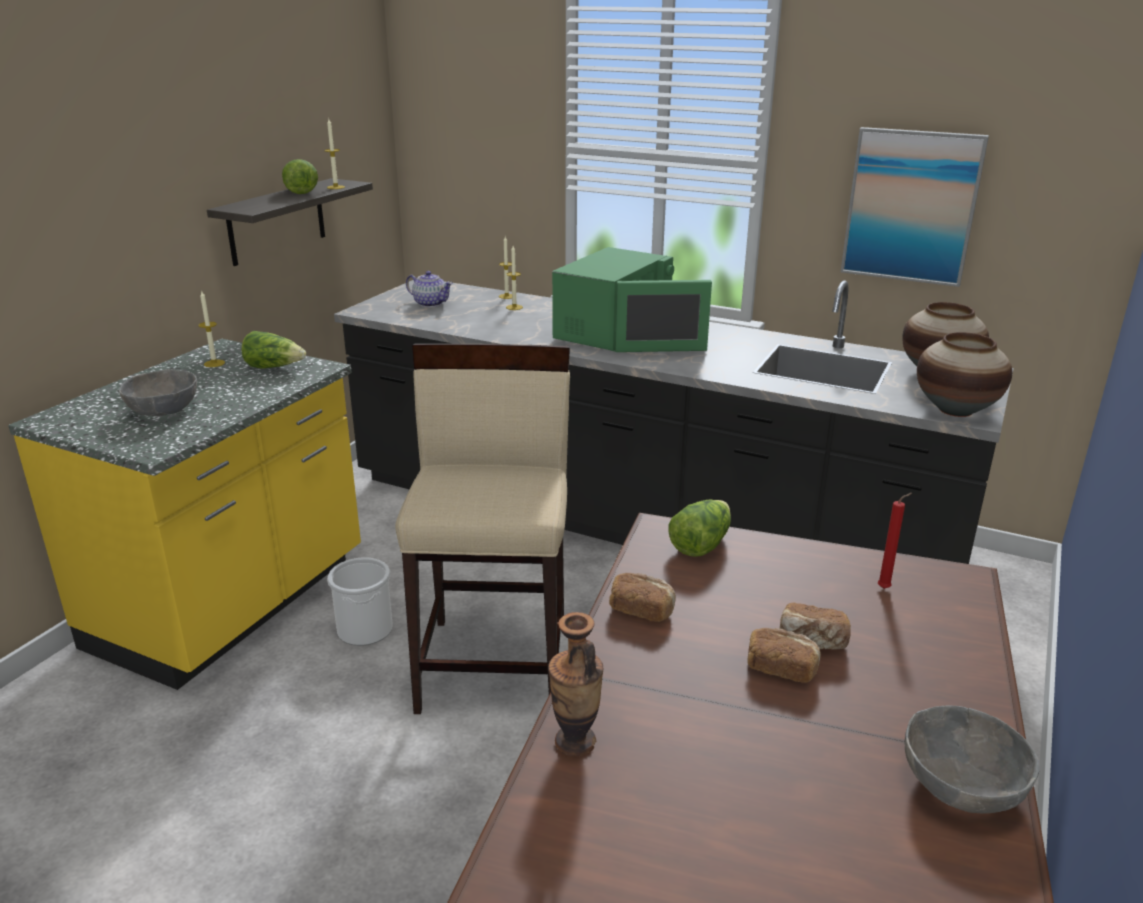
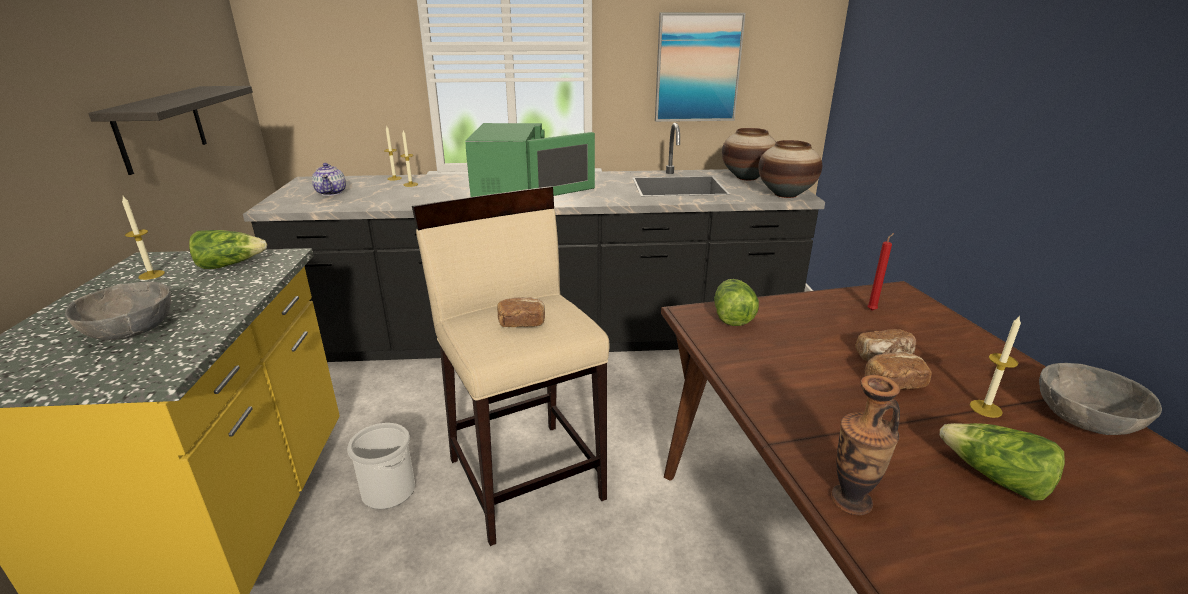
camera: 30 degrees left, 0 degrees up
lettuce [282,159,318,194] -> lettuce moved to [940,423,1065,501]
candle [324,119,345,189] -> candle moved to [970,315,1021,418]
teapot [406,271,453,307] -> teapot turned 75 degrees clockwise [312,163,346,196]
bread [609,573,676,622] -> bread moved to [497,297,545,327]

